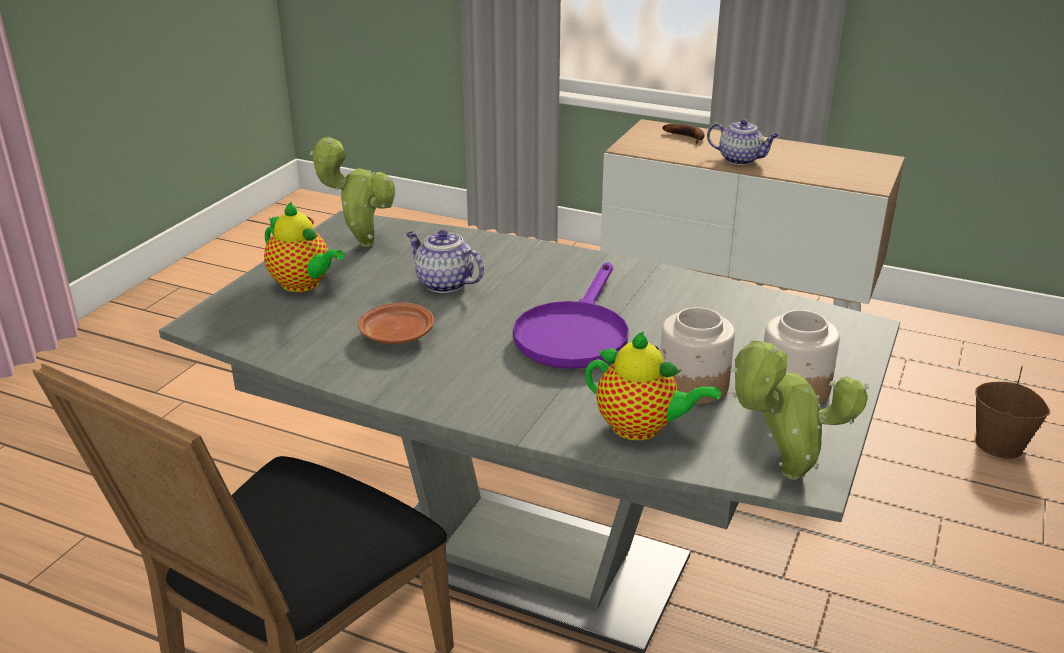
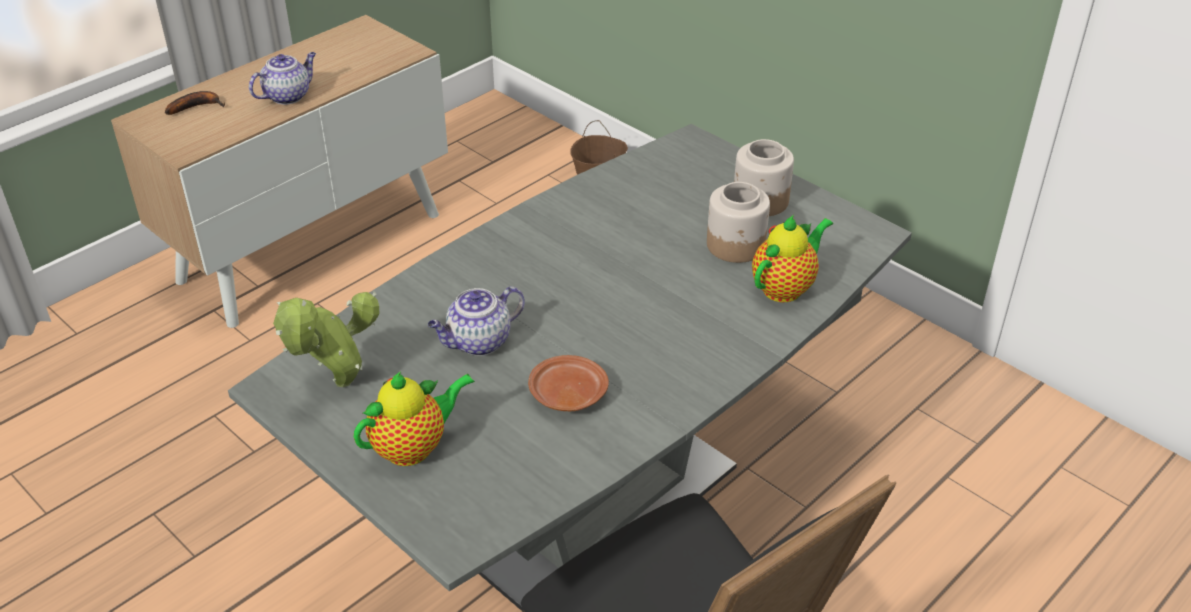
camera: 70 degrees left, 10 degrees up
purple frying pan [513,262,629,369] -> none
potted plant [730,339,869,480] -> none

